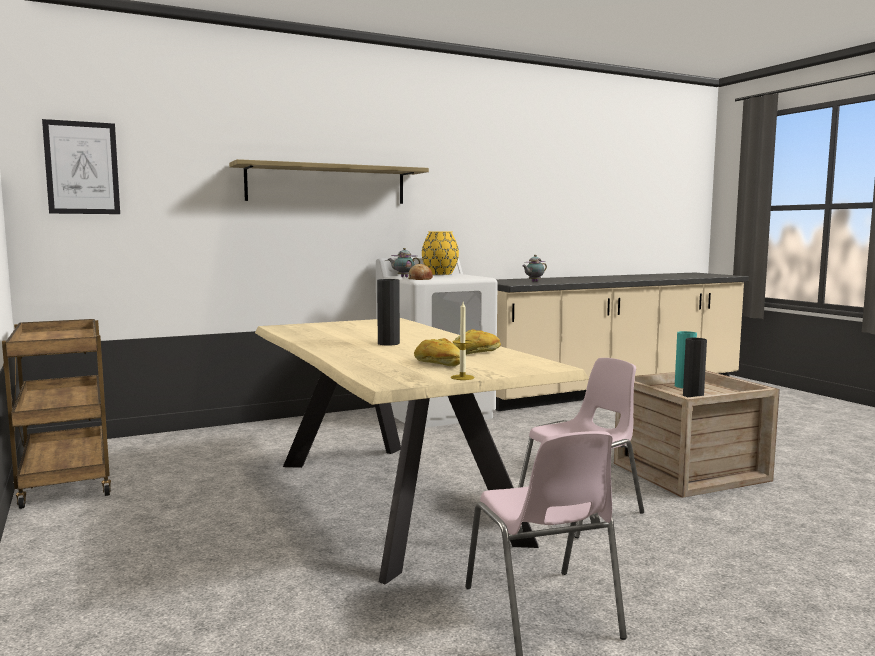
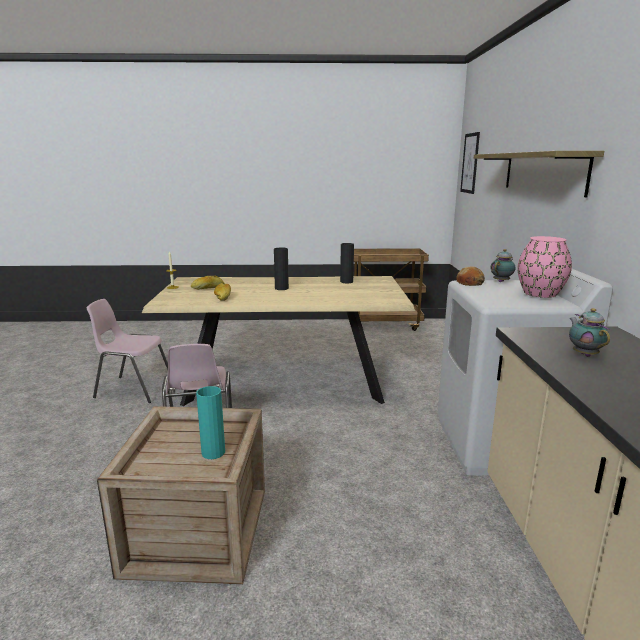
camera: 115 degrees right, 10 degrees up
yellow vase [422,232,459,275] -> pink vase [517,236,572,298]
black vase [683,338,707,397] -> black vase moved to [340,243,354,283]

